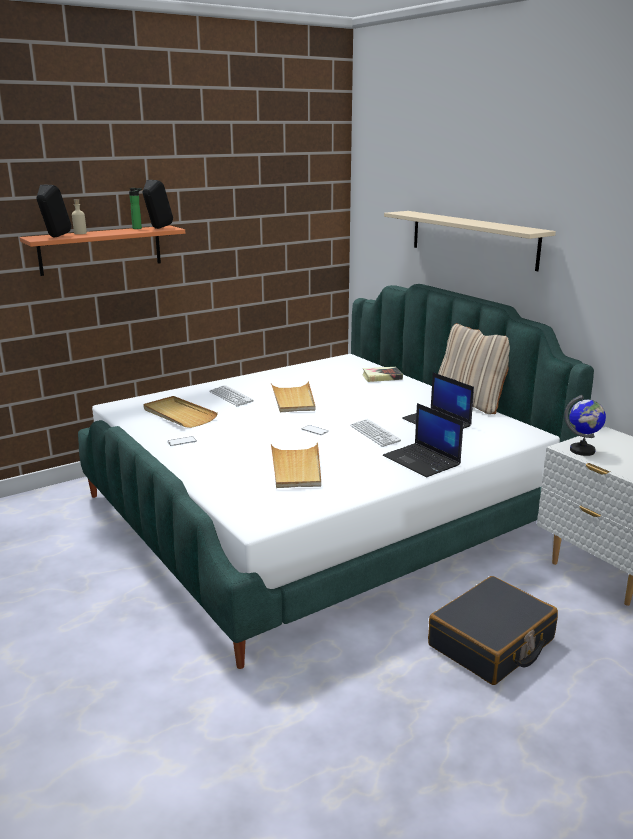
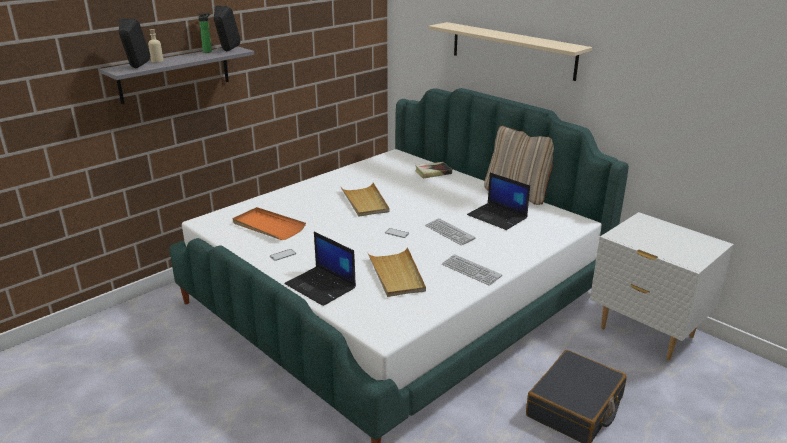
camera: 10 degrees left, 5 degrees up
orange shelf [20,225,185,276] -> grey shelf [100,46,254,104]
beige tray [143,396,218,428] -> orange tray [233,207,306,240]
keyboard [209,385,254,406] -> keyboard moved to [442,254,502,286]
laptop [383,403,463,477] -> laptop moved to [284,232,356,306]
globe [564,395,606,456] -> none

